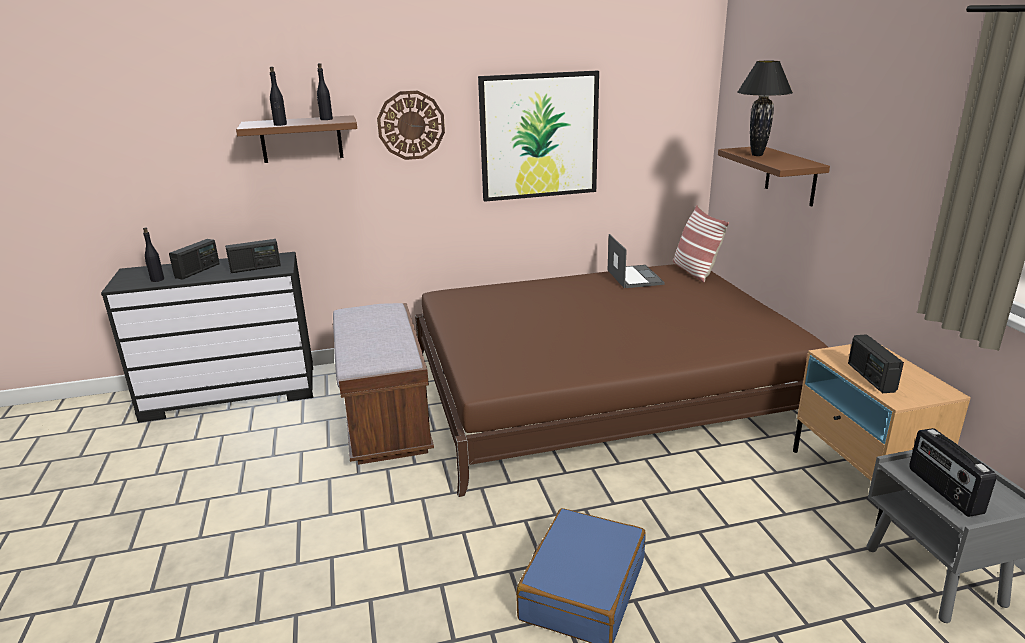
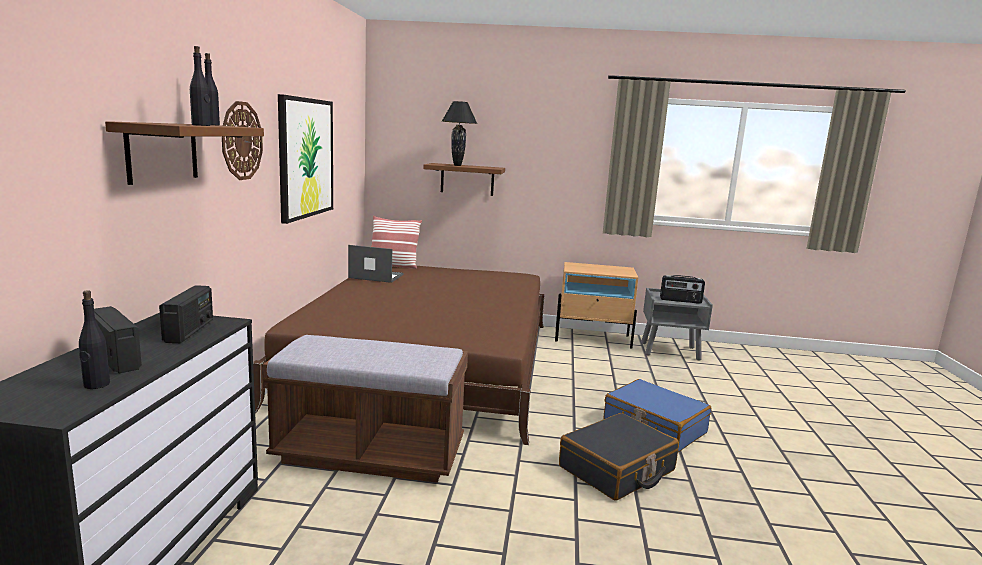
camera: 70 degrees left, 10 degrees down
radio [848,335,904,393] -> none
none -> black suitcase [559,413,679,501]

